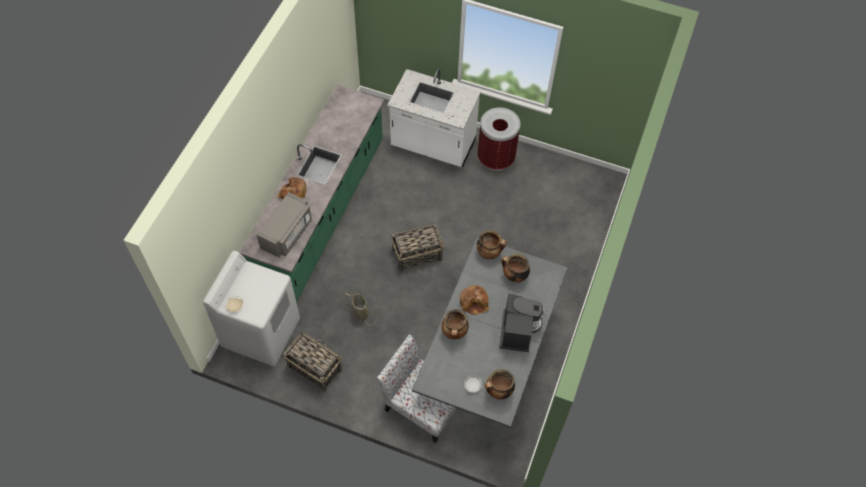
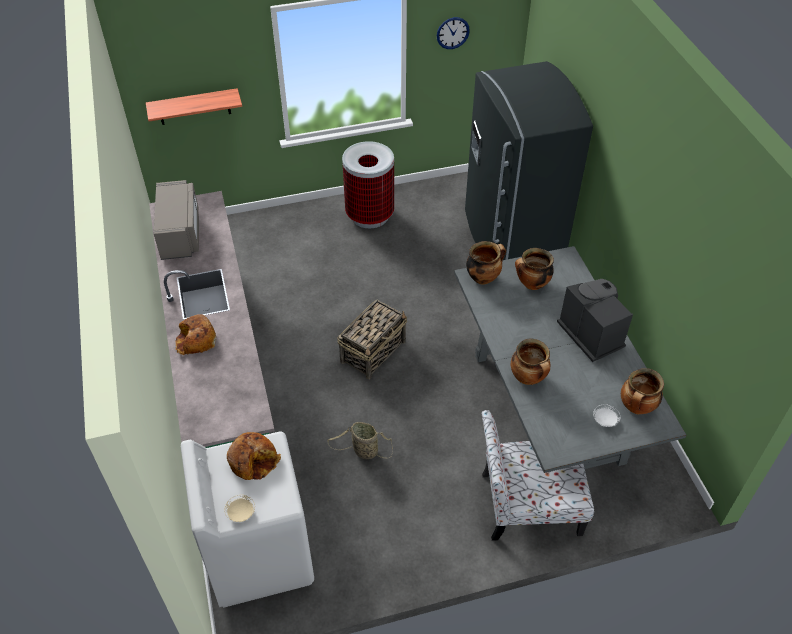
camera: 35 degrees left, 10 degrees down
grey microwave [256,192,312,257] -> grey microwave moved to [154,180,199,260]
basket [283,332,342,392] -> none
white counter [387,69,481,167] -> none
bread [460,285,489,315] -> bread moved to [227,432,281,480]
none -> shelf [146,88,242,125]
none -> wall clock [437,17,470,49]
none -> grey fridge [465,61,593,260]

